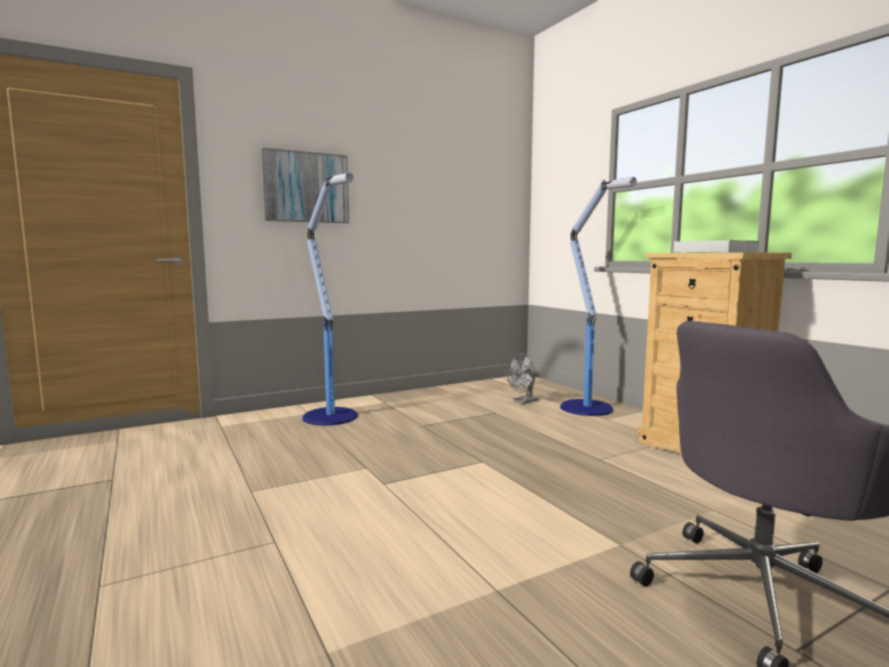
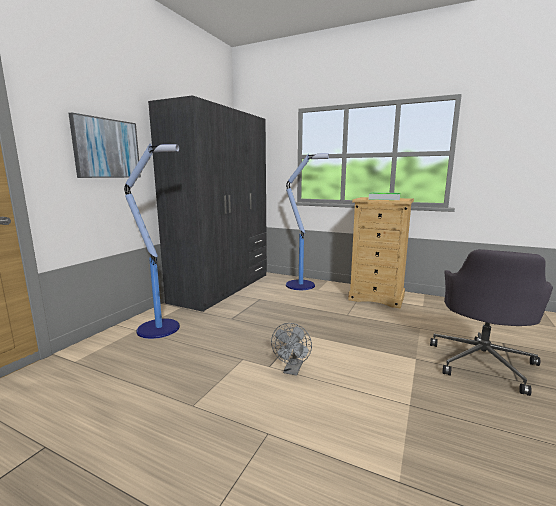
camera: 35 degrees left, 5 degrees up
grey fan [507,354,540,404] -> grey fan moved to [271,323,312,376]
none -> grey wardrobe [148,96,267,312]

